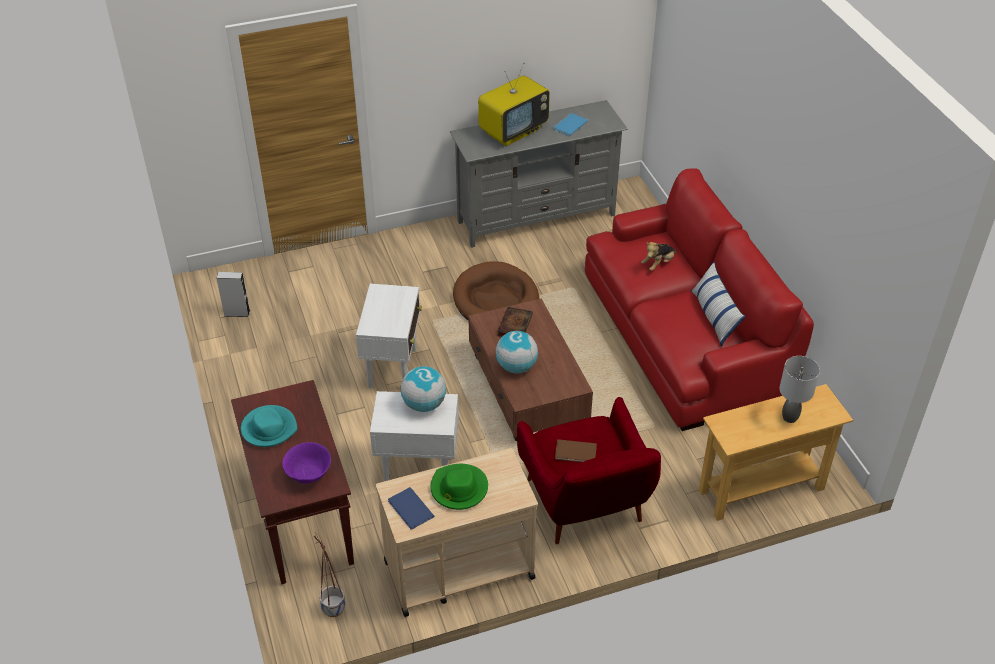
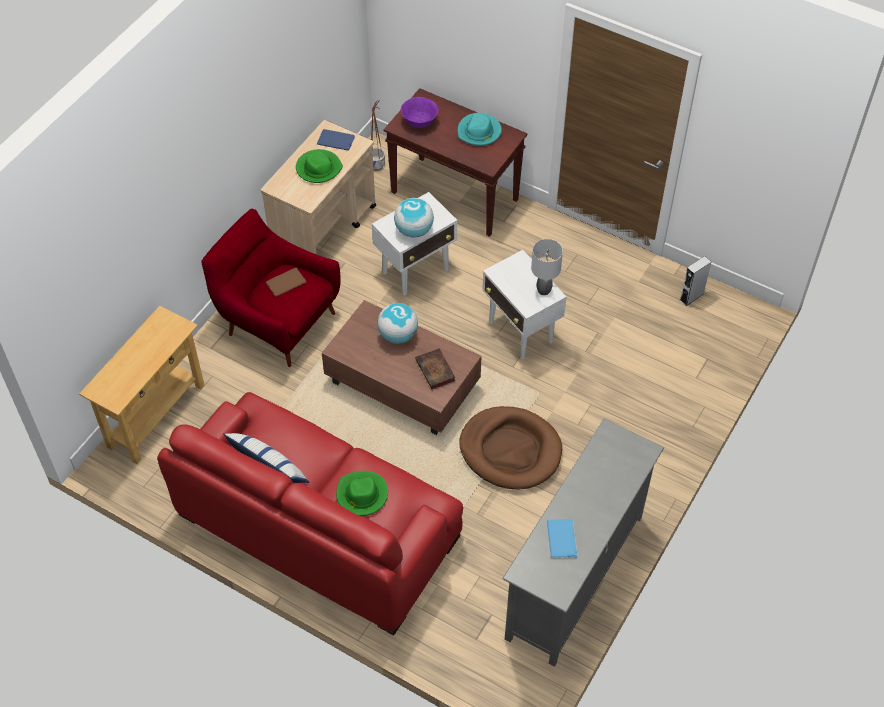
camera: 140 degrees right, 10 degrees up
television [478,63,550,146] -> none
plush toy [641,242,676,271] -> green hat [336,471,388,516]
grey table lamp [779,356,820,423] -> grey table lamp moved to [531,239,563,295]

